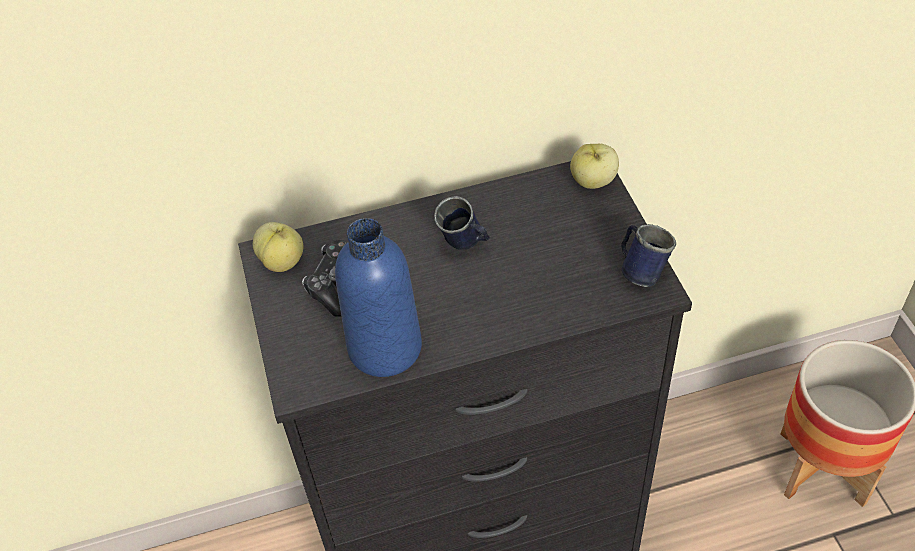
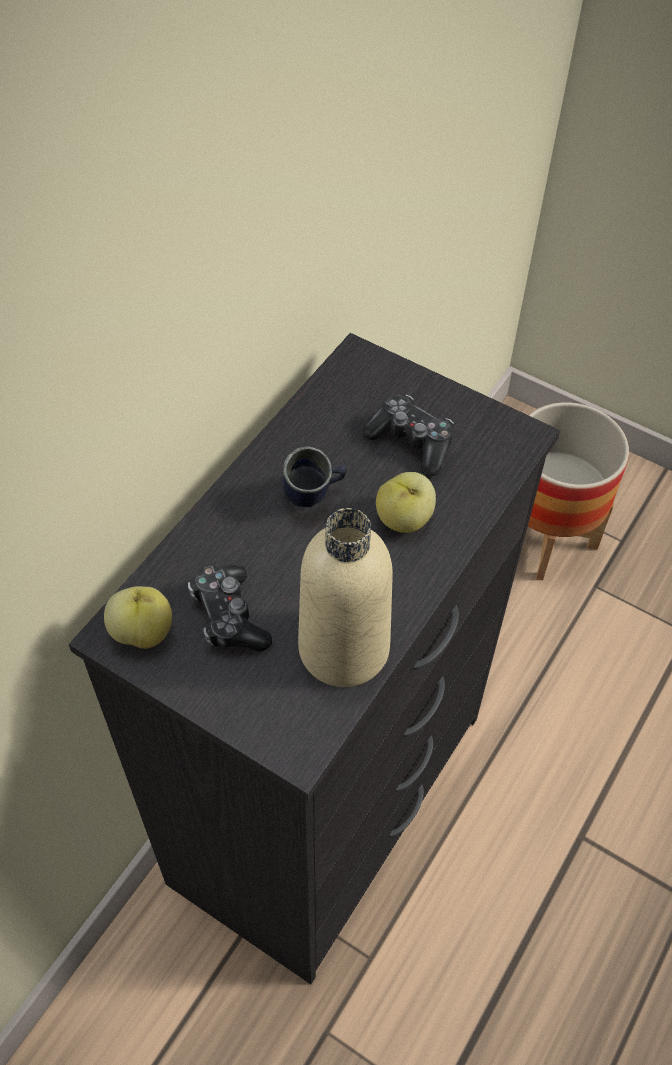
camera: 45 degrees left, 5 degrees up
blue bottle [335,218,422,377] -> beige bottle [298,508,393,687]
apple [570,144,619,189] -> apple moved to [376,472,436,533]
blue mug [621,224,676,287] -> none
none -> game controller [363,395,454,476]

